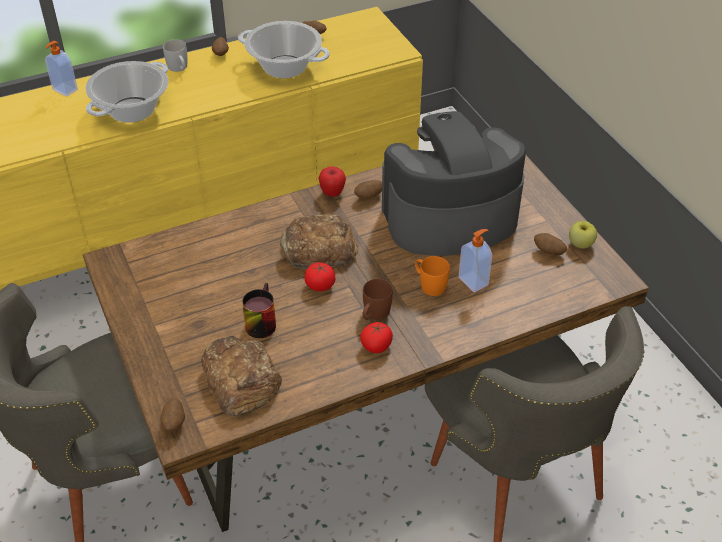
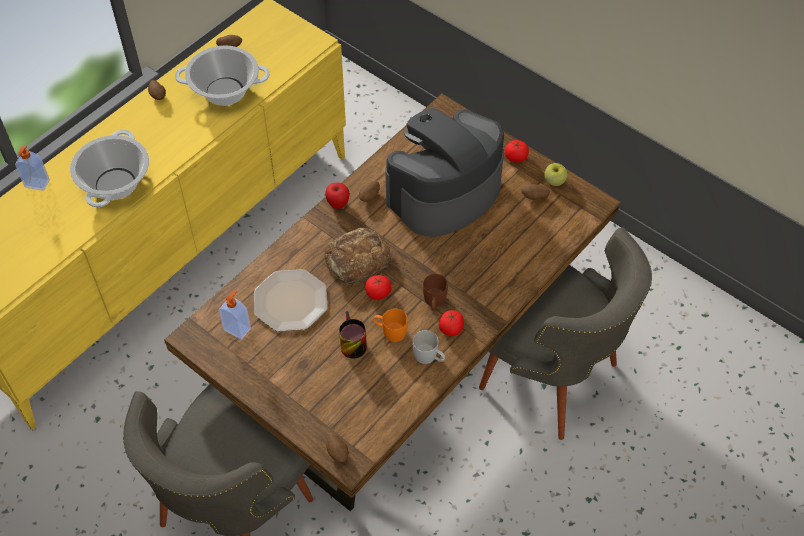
camera: 25 degrees left, 10 degrees up
white mug [163,39,187,72] -> white mug moved to [413,330,445,364]
bread [201,336,282,416] -> none
orange mug [415,256,450,296] -> orange mug moved to [373,309,408,342]
soap dispenser [459,229,492,293] -> soap dispenser moved to [219,290,251,340]
none -> plate [254,269,327,332]
none -> tomato [505,140,529,162]

